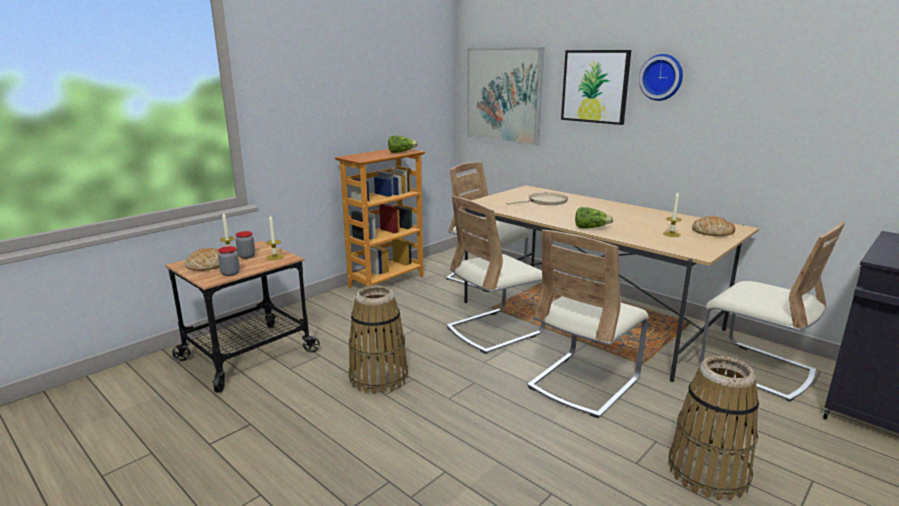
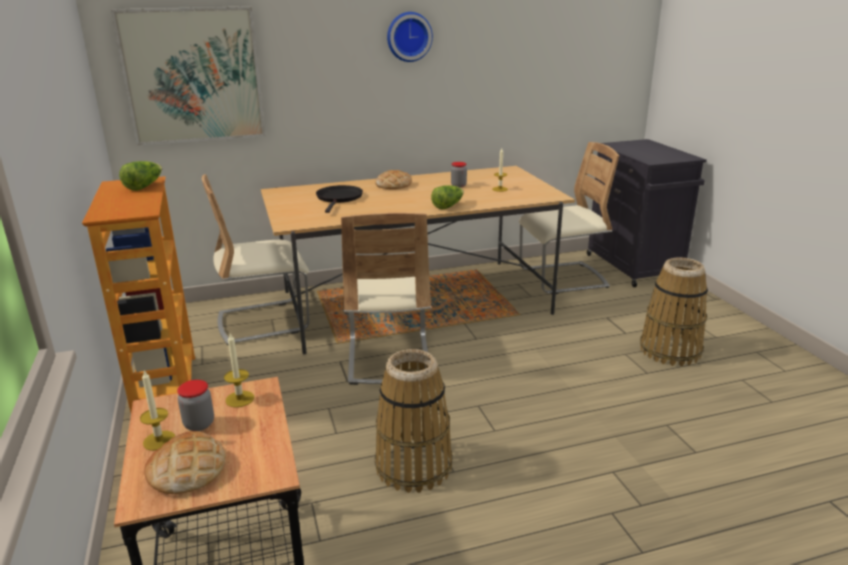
camera: 60 degrees left, 5 degrees up
jar [218,246,240,276] -> jar moved to [451,162,467,188]
beige frying pan [506,193,568,205] -> black frying pan [316,185,363,213]
beige chair [527,230,649,418] -> none
picture [561,50,631,125] -> none
bread [692,216,735,236] -> bread moved to [375,170,412,189]

